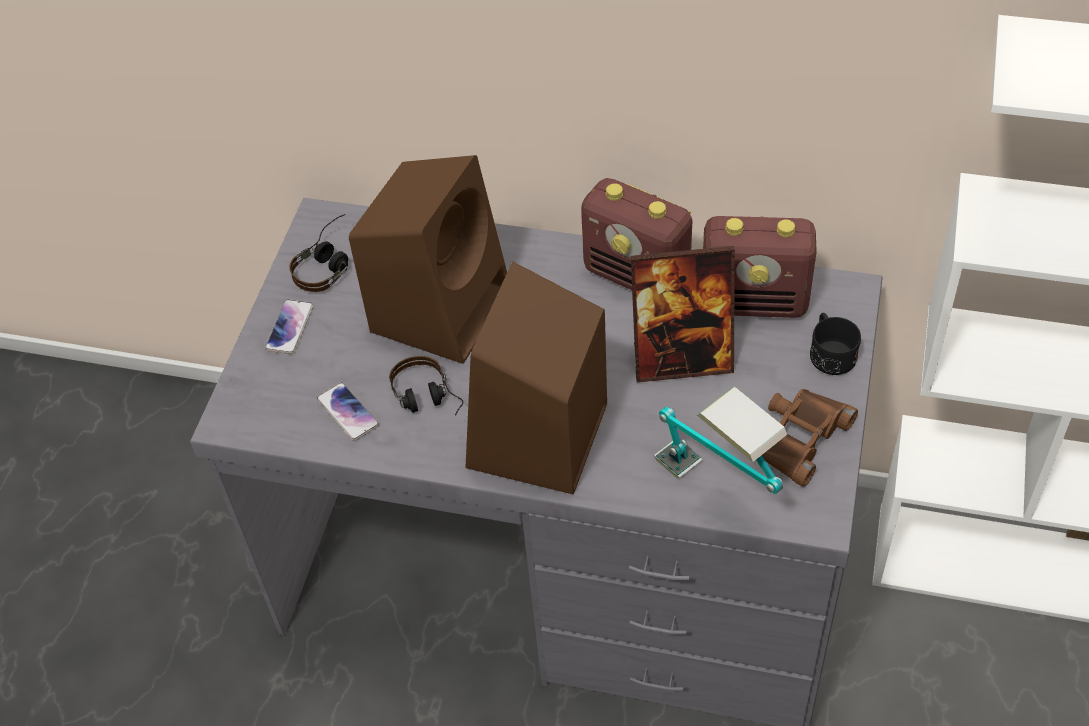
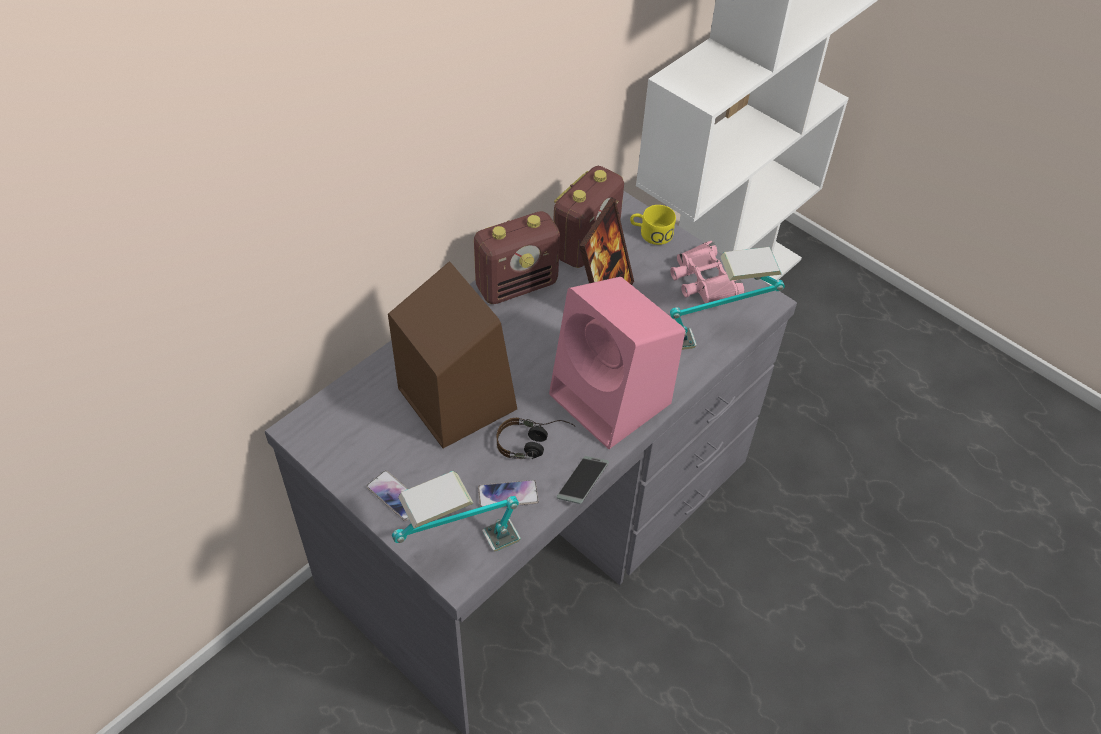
camera: 65 degrees left, 0 degrees up
headphones [290,214,348,292] -> none
brown speaker [465,261,607,495] -> pink speaker [549,277,685,449]
brown binoculars [762,389,858,487] -> pink binoculars [670,241,744,303]
black mug [810,313,861,375] -> yellow mug [630,205,676,245]
none -> table lamp [392,471,521,552]
none -> phone [557,456,609,504]

